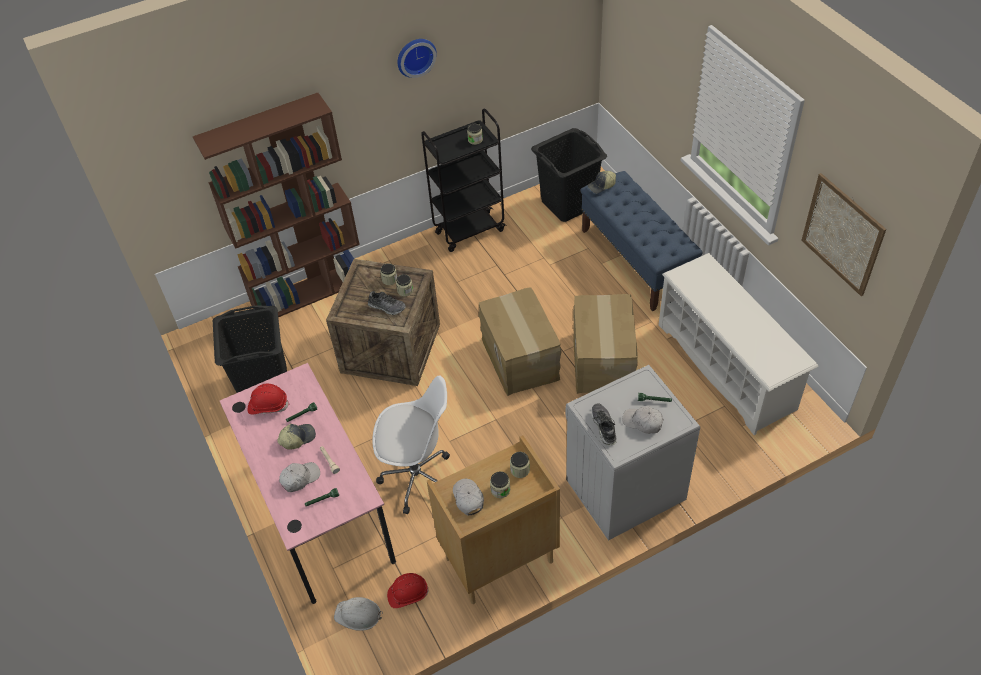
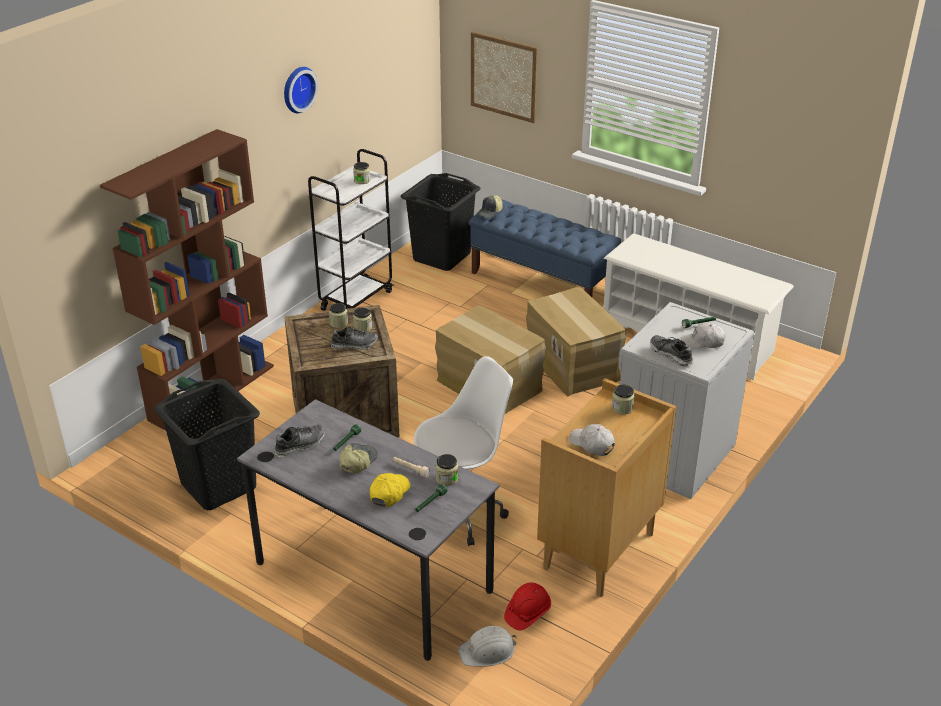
camera: 30 degrees left, 15 degrees down
pink desk [220,363,396,604] -> grey desk [237,399,500,661]
red hard hat [248,384,289,414] -> shoe [274,425,325,457]
white cap [279,462,320,492] -> yellow cap [370,473,410,507]
black cart [421,109,506,252] -> white cart [308,149,394,311]
jar [490,471,510,498] -> jar moved to [436,454,458,486]
picture [801,173,886,296] -> picture moved to [471,32,538,123]

